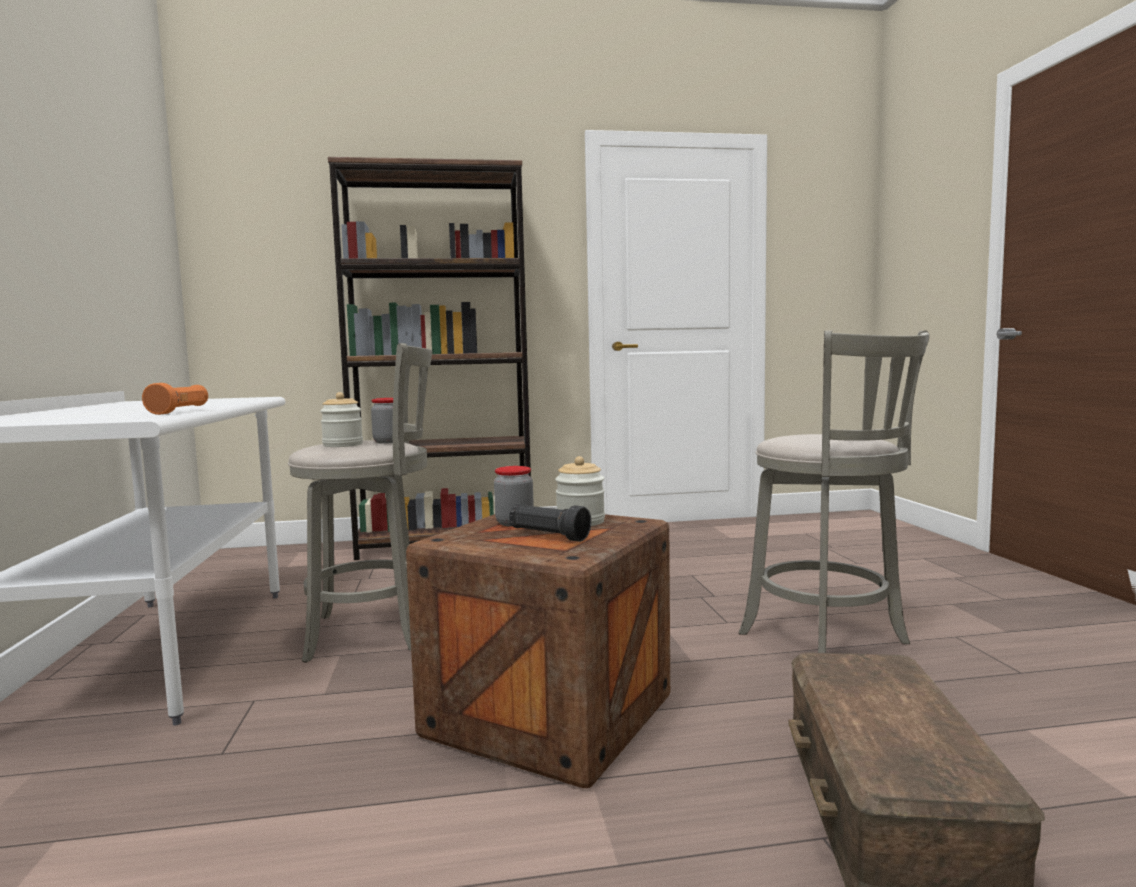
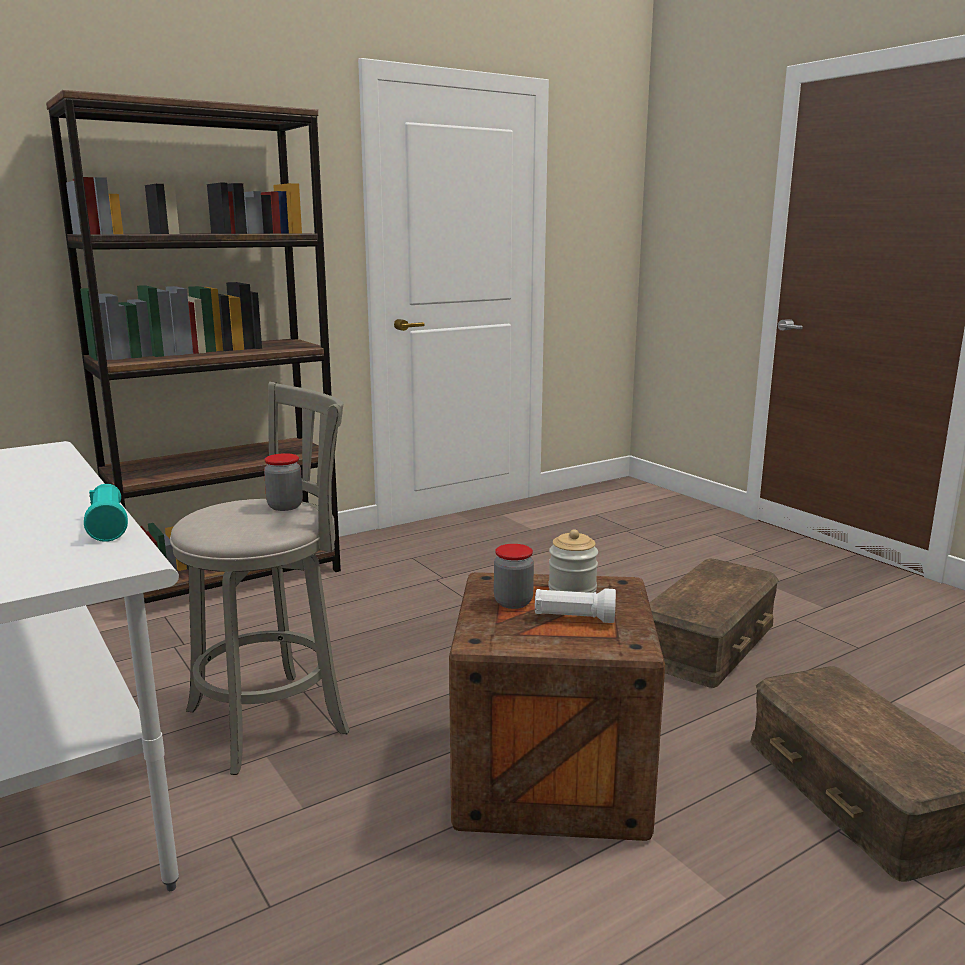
camera: 25 degrees left, 10 degrees up
orange flashlight [142,383,208,415] -> turquoise flashlight [84,484,128,542]
jar [320,392,363,447] -> none
black flashlight [509,504,591,542] -> white flashlight [535,588,616,623]
grey stool [739,330,929,653] -> brown storage box [649,559,779,688]

